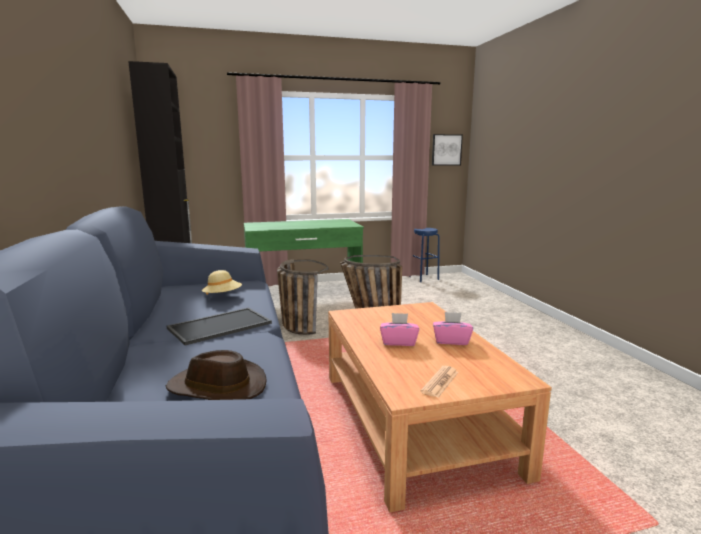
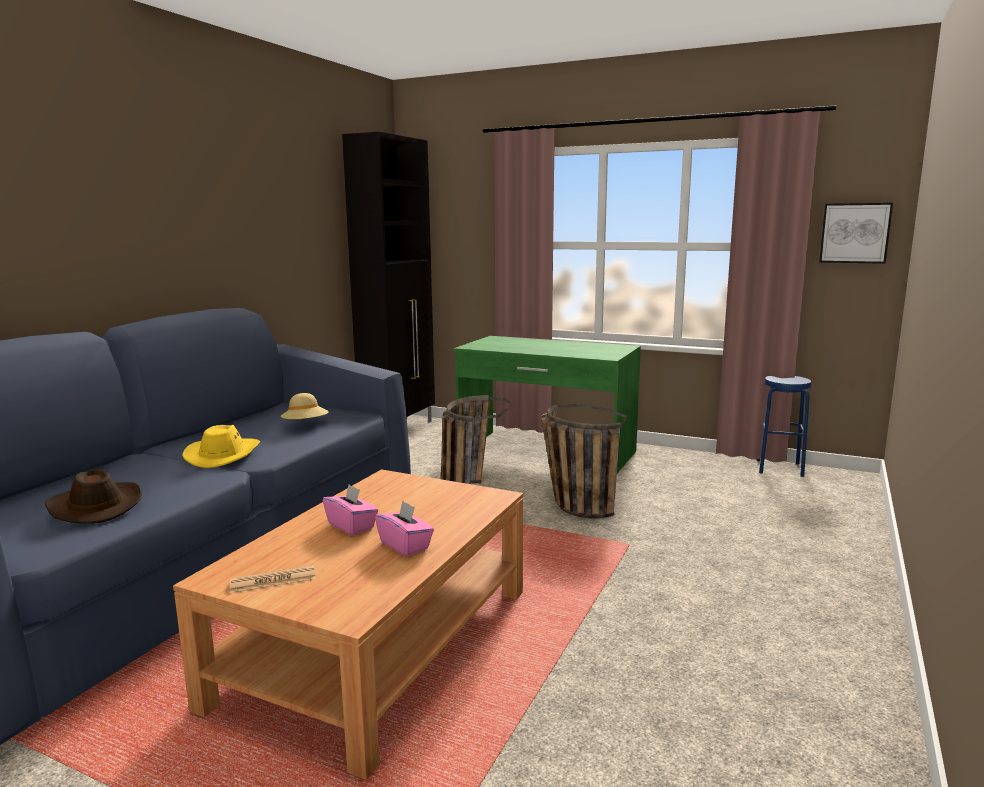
camera: 40 degrees right, 0 degrees up
tray [167,308,272,345] -> yellow hat [182,425,260,468]

